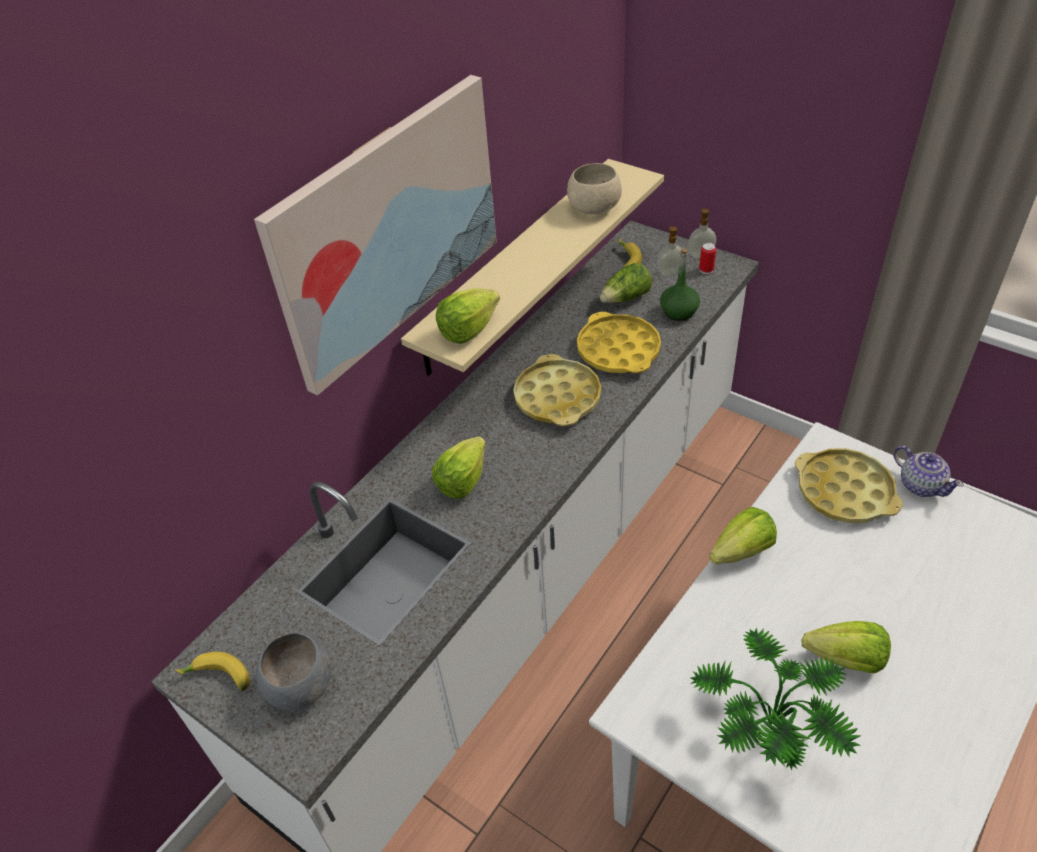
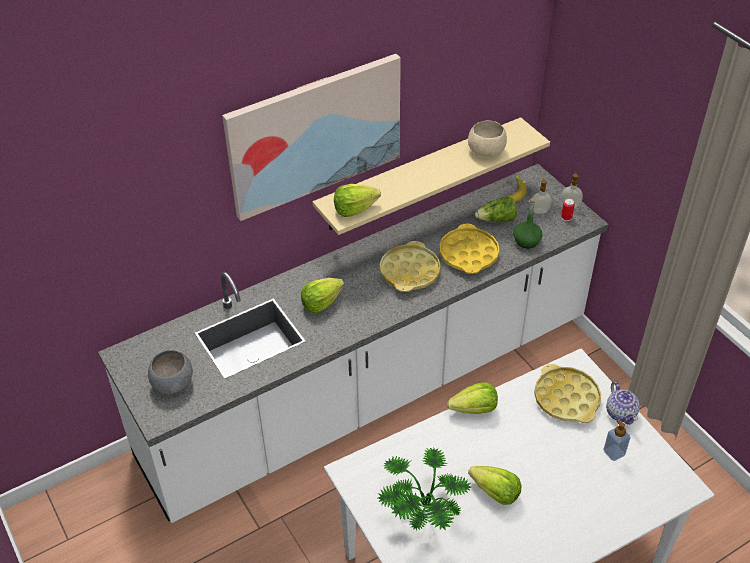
camera: 20 degrees right, 0 degrees up
banana [175,652,250,691] -> none
none -> soap dispenser [603,419,631,461]

